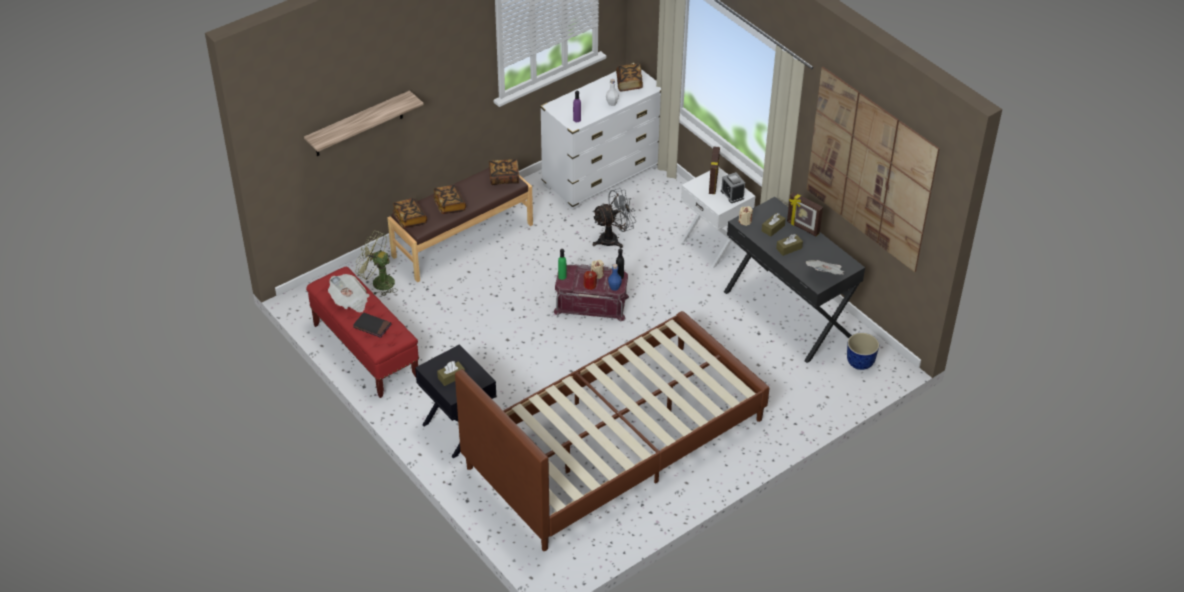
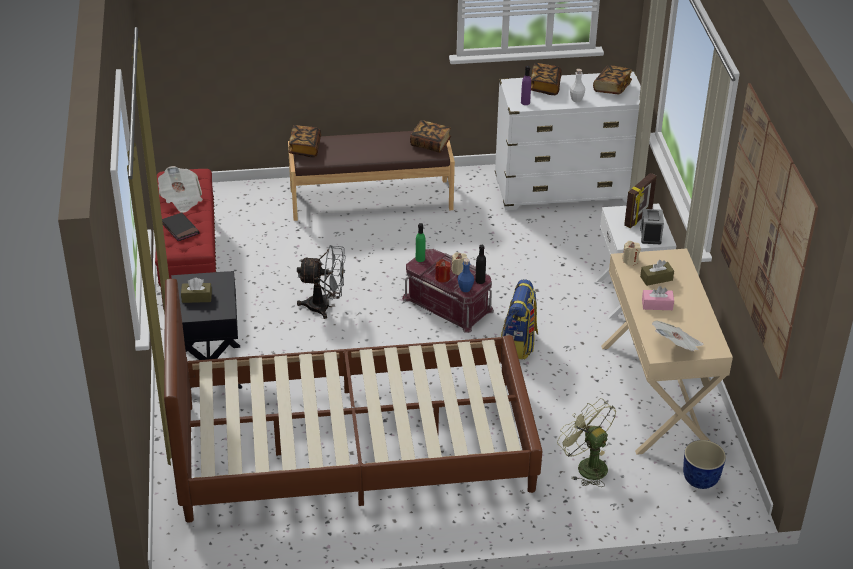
camera: 30 degrees right, 5 degrees down
shelf [304,90,424,156] -> none
green fan [356,231,398,296] -> green fan moved to [557,398,616,487]
book [433,185,466,214] -> book moved to [531,63,562,95]
grey fan [593,188,636,248] -> grey fan moved to [297,245,346,319]
black desk [724,197,865,363] -> beige desk [601,248,733,455]
brown tissue box [776,234,803,256] -> pink tissue box [642,286,674,310]
picture frame [787,192,823,236] -> none
none -> backpack [501,279,538,360]

